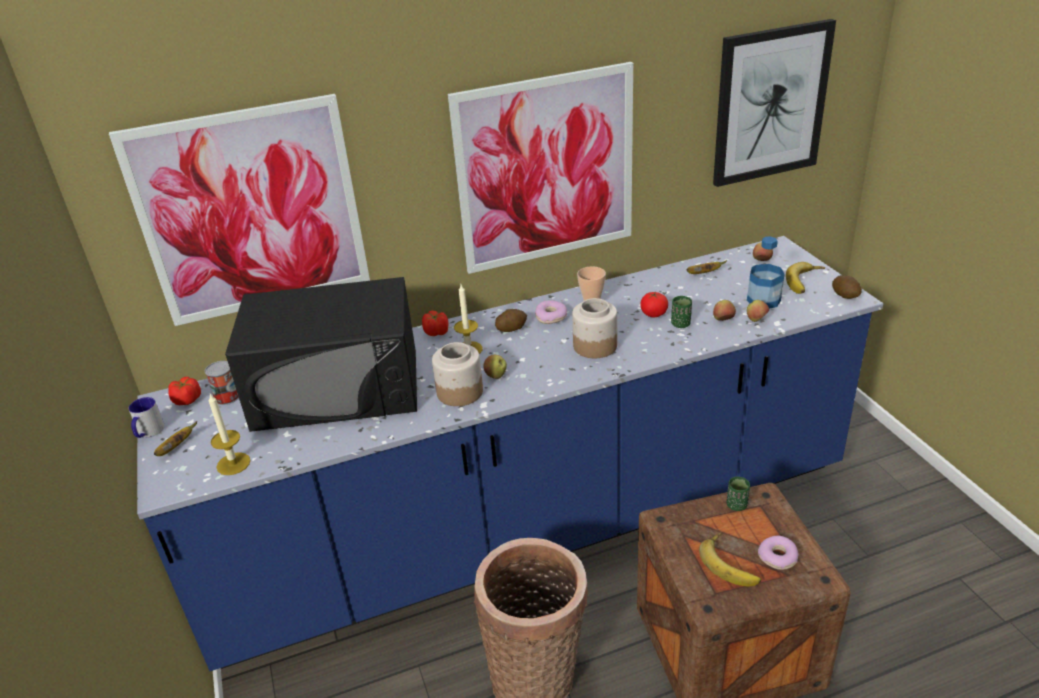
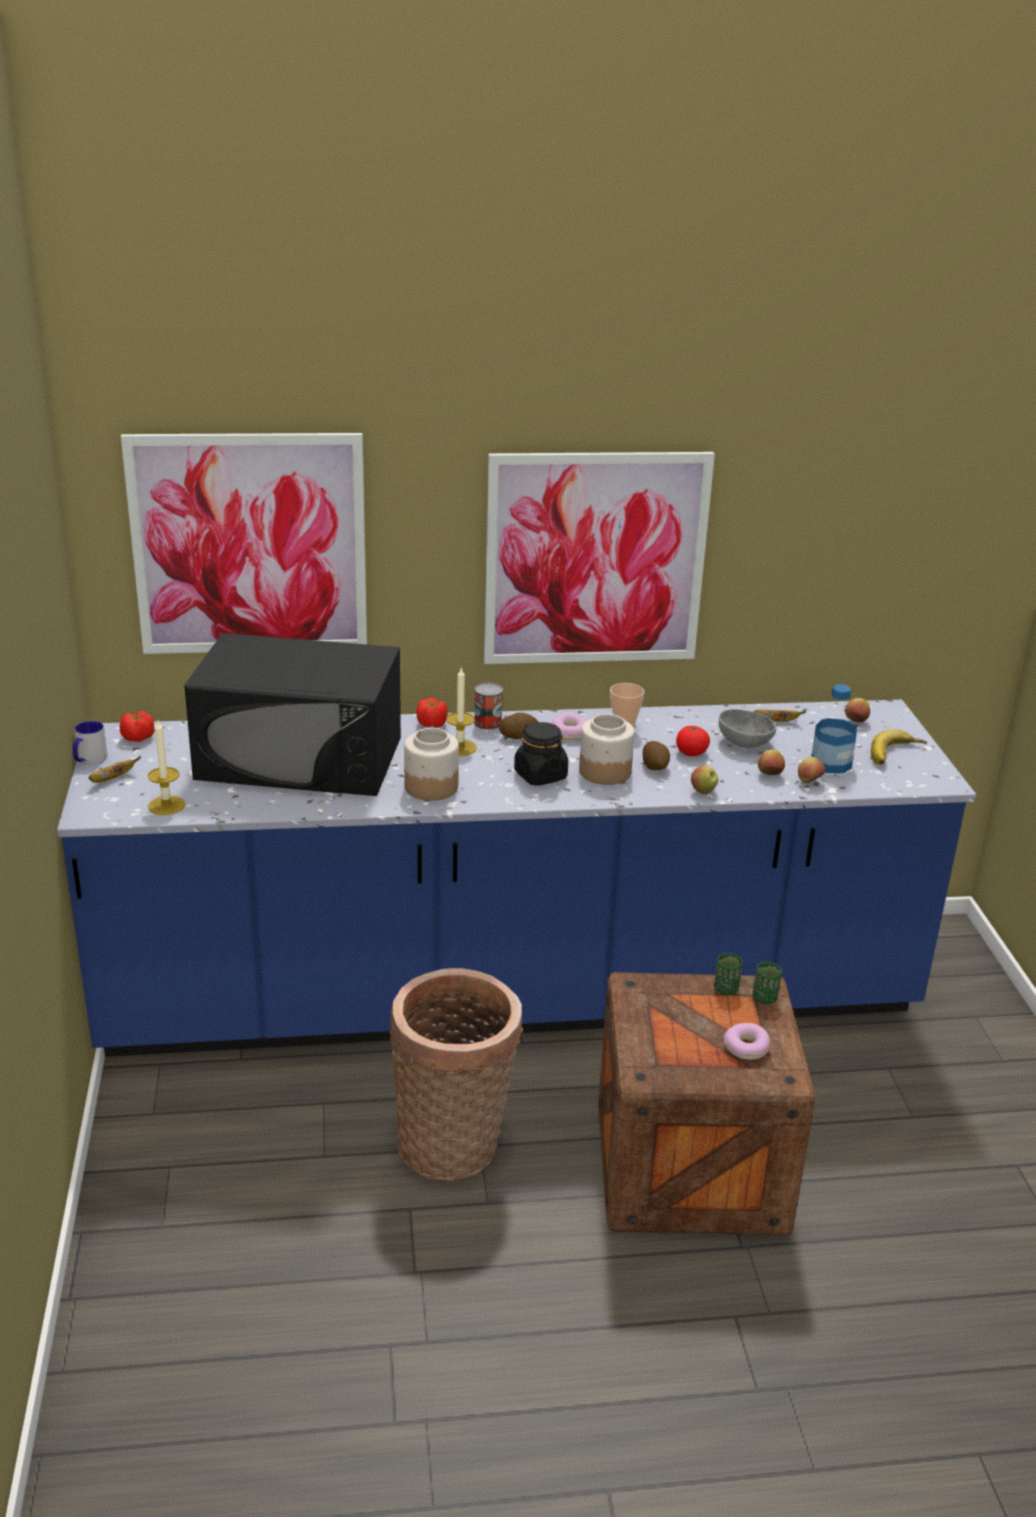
camera: 10 degrees right, 5 degrees down
can [205,361,239,405] -> can moved to [474,683,503,730]
apple [483,355,507,379] -> apple moved to [691,766,718,794]
green cup [671,296,692,328] -> green cup moved to [753,962,782,1004]
banana [699,532,761,587] -> none
picture [713,19,836,187] -> none
potato [832,275,862,299] -> potato moved to [643,741,670,770]
none -> black jar [514,722,568,786]
none -> grey bowl [719,709,776,748]

